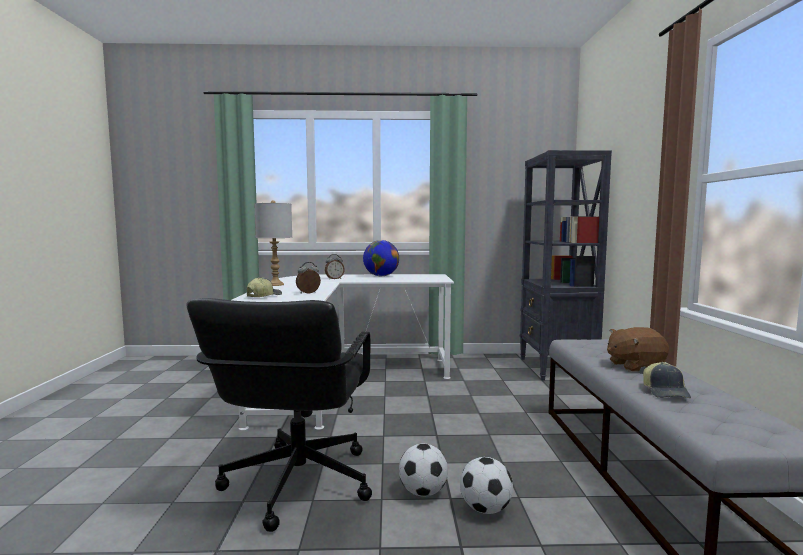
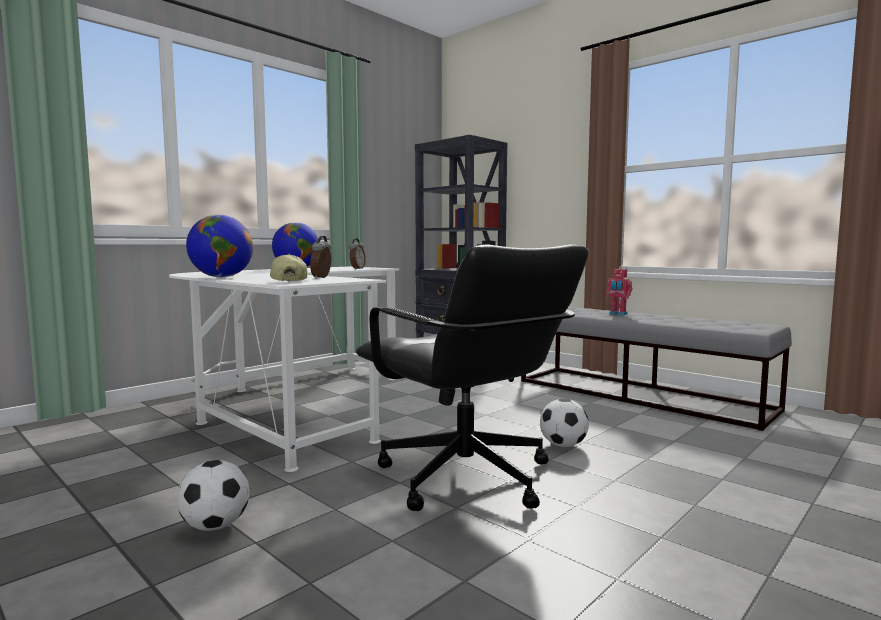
camera: 45 degrees left, 0 degrees up
grey table lamp [254,200,292,286] -> globe [186,215,253,277]
alarm clock [325,254,345,280] -> alarm clock moved to [349,238,366,269]
football [460,457,513,514] -> football moved to [177,460,249,531]
brown plush toy [607,327,669,371] -> toy robot [606,267,632,316]
cap [643,362,691,398] -> none

